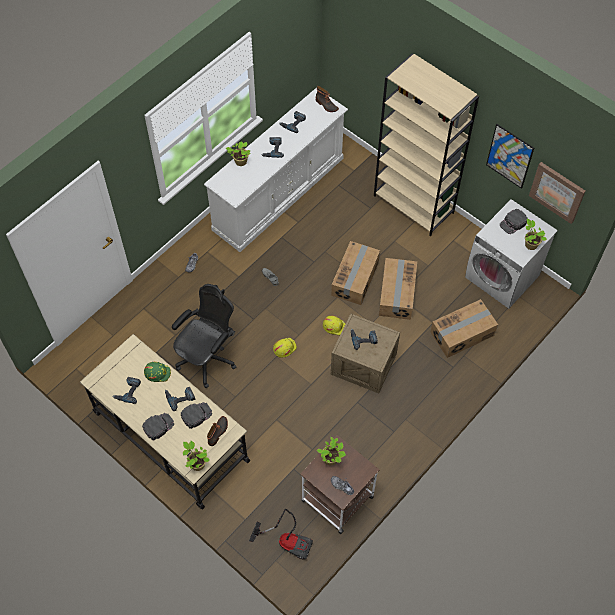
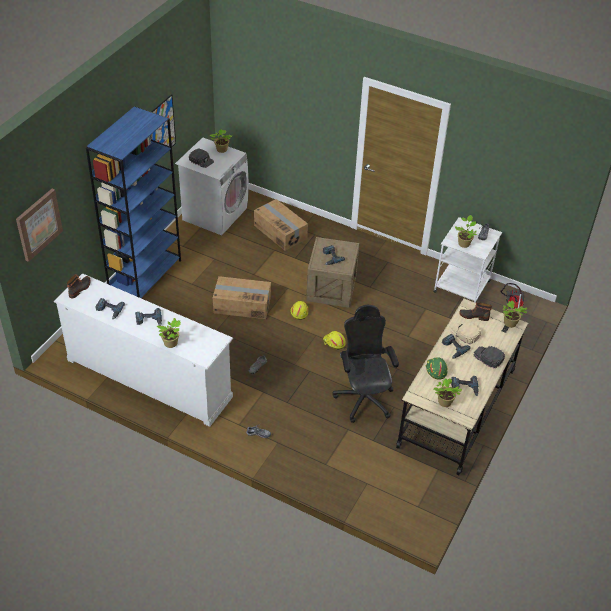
camera: 105 degrees left, 15 degrees down
office chair [172,284,237,388] -> office chair turned 60 degrees clockwise [333,305,399,423]
black cap [181,402,212,429] -> beige cap [450,322,481,344]
brown cart [300,435,379,534] -> white cart [433,217,502,303]
beige bookcase [374,53,479,236] -> blue bookcase [86,106,181,298]
cardboard box [379,258,417,320] -> none
picture [529,162,586,224] -> picture moved to [16,189,63,262]
none -> potted plant [434,378,462,407]

